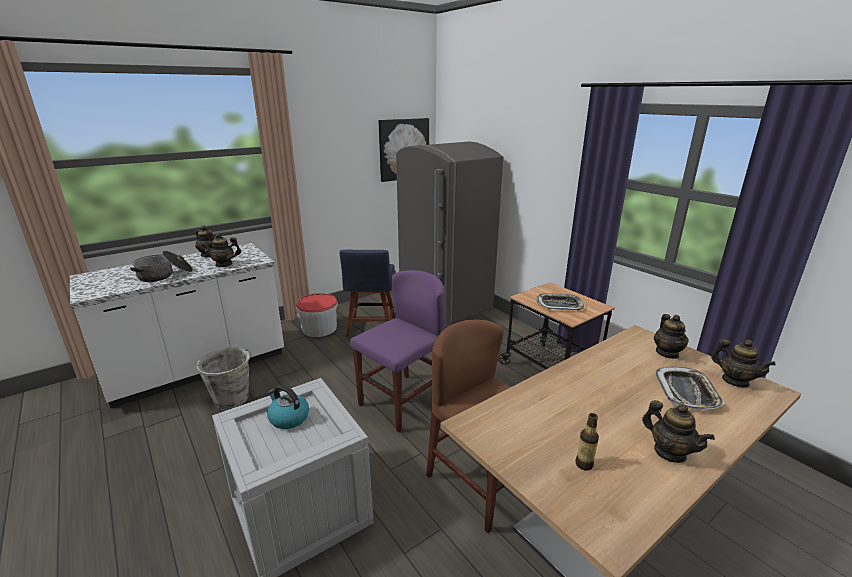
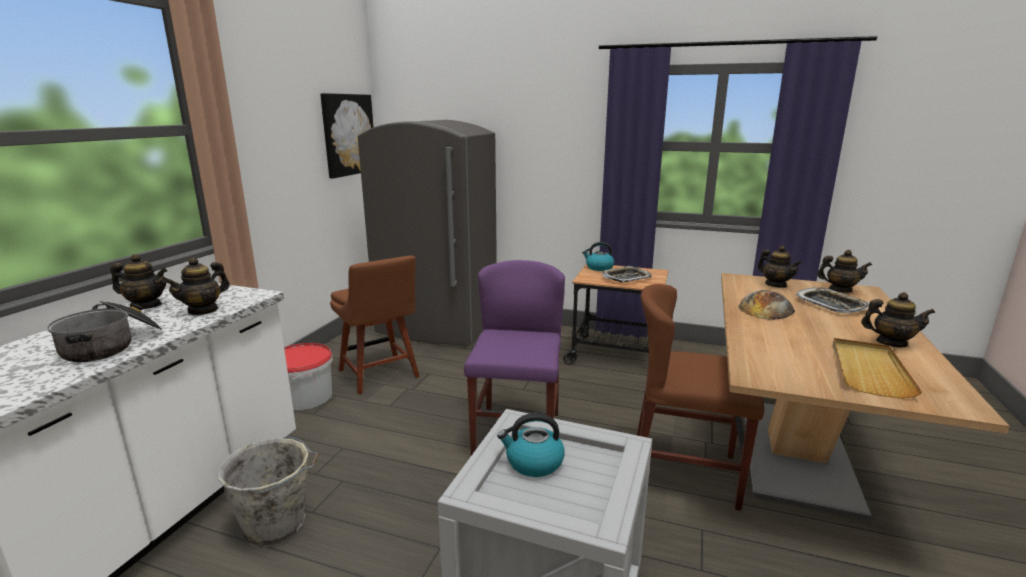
camera: 35 degrees left, 5 degrees down
blue chair [339,250,396,337] -> brown chair [330,256,420,395]
bottle [575,413,599,471] -> beige tray [833,338,922,399]
none -> kettle [582,242,614,271]
none -> bread [738,290,795,320]

